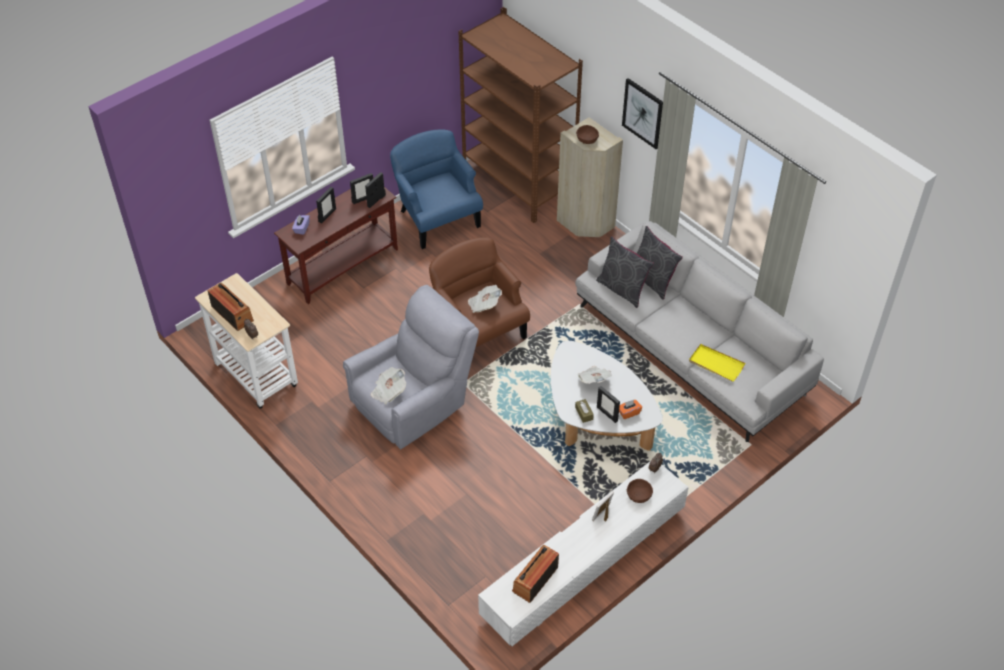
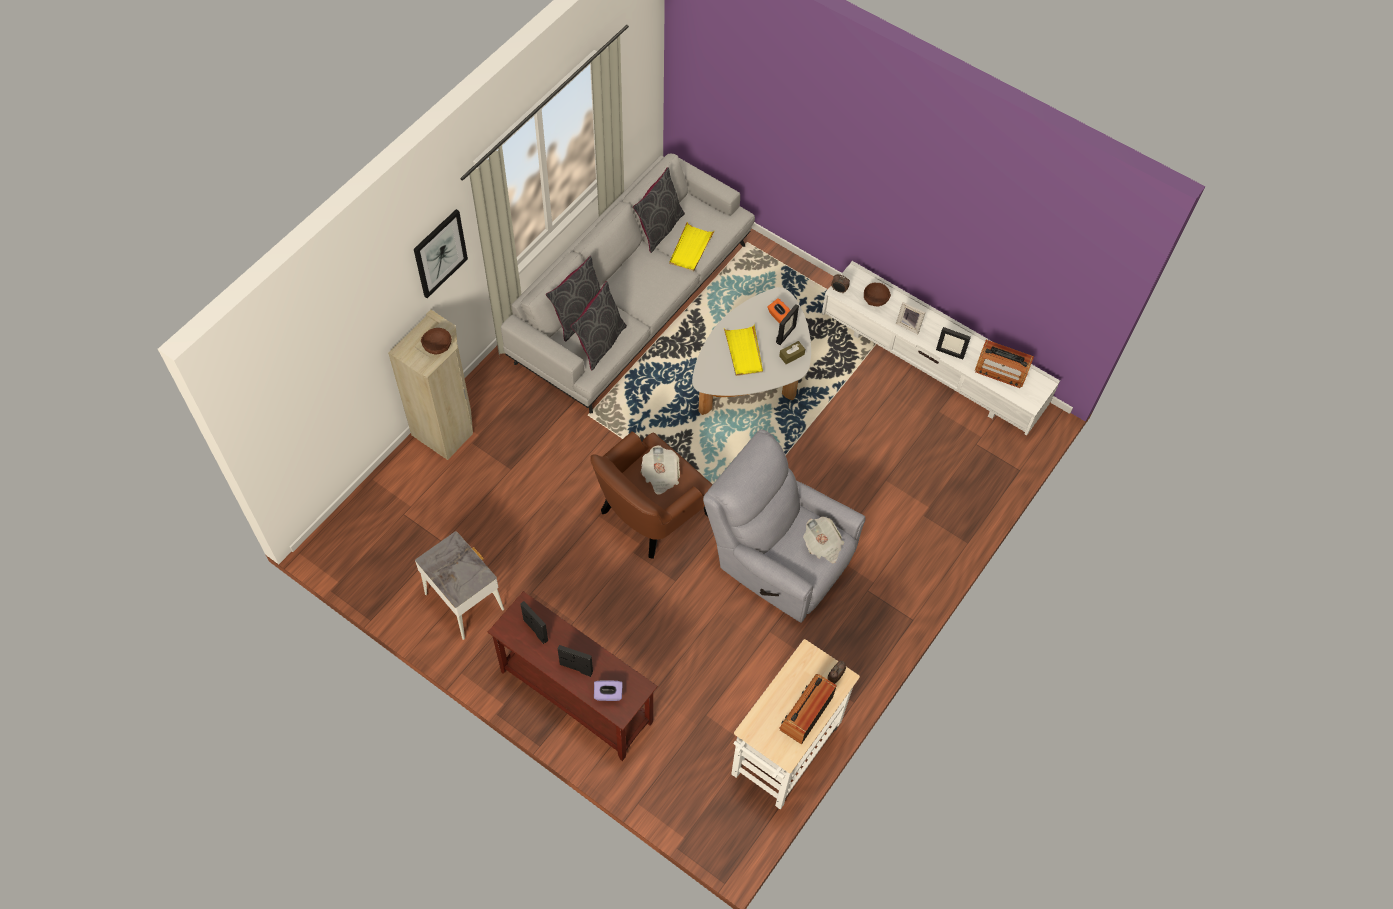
camera: 105 degrees left, 10 degrees up
picture frame [365,172,386,208] -> picture frame moved to [936,327,971,359]
blue armchair [390,129,483,249] -> side table [415,531,504,640]
brown bookcase [458,7,583,223] -> none
newspaper [578,366,612,384] -> yellow tray [724,324,763,376]
none -> grey pillow [633,167,685,253]

